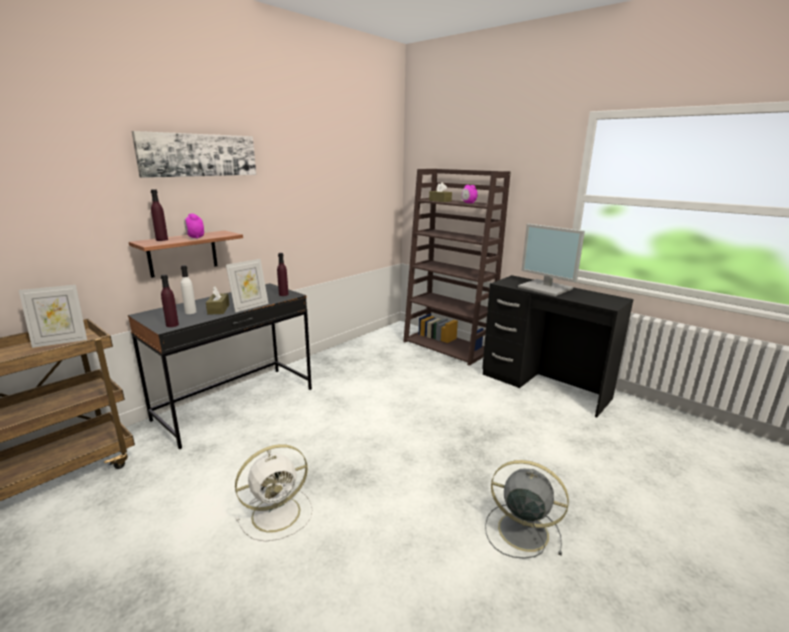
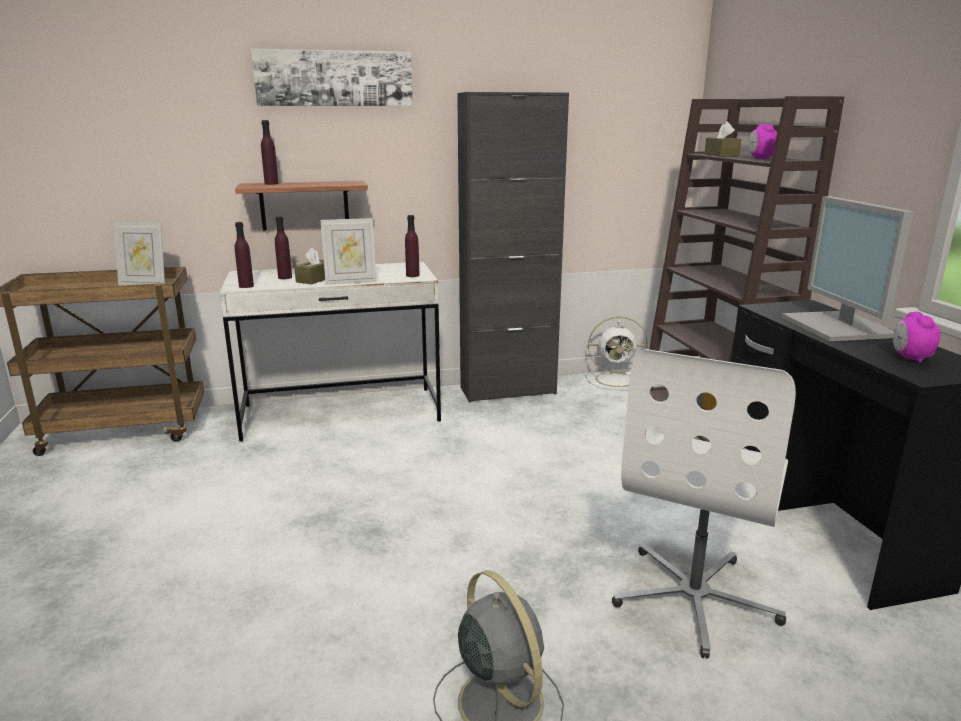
camera: 35 degrees right, 0 degrees up
black desk [128,283,312,449] -> white desk [220,262,441,442]
white bottle [181,265,197,314] -> purple bottle [275,216,292,279]
alarm clock [184,213,204,239] -> alarm clock moved to [893,312,940,363]
white fan [235,444,313,542] -> white fan moved to [584,317,648,391]
none -> black cabinet [457,92,569,403]
none -> white office chair [612,349,796,659]

